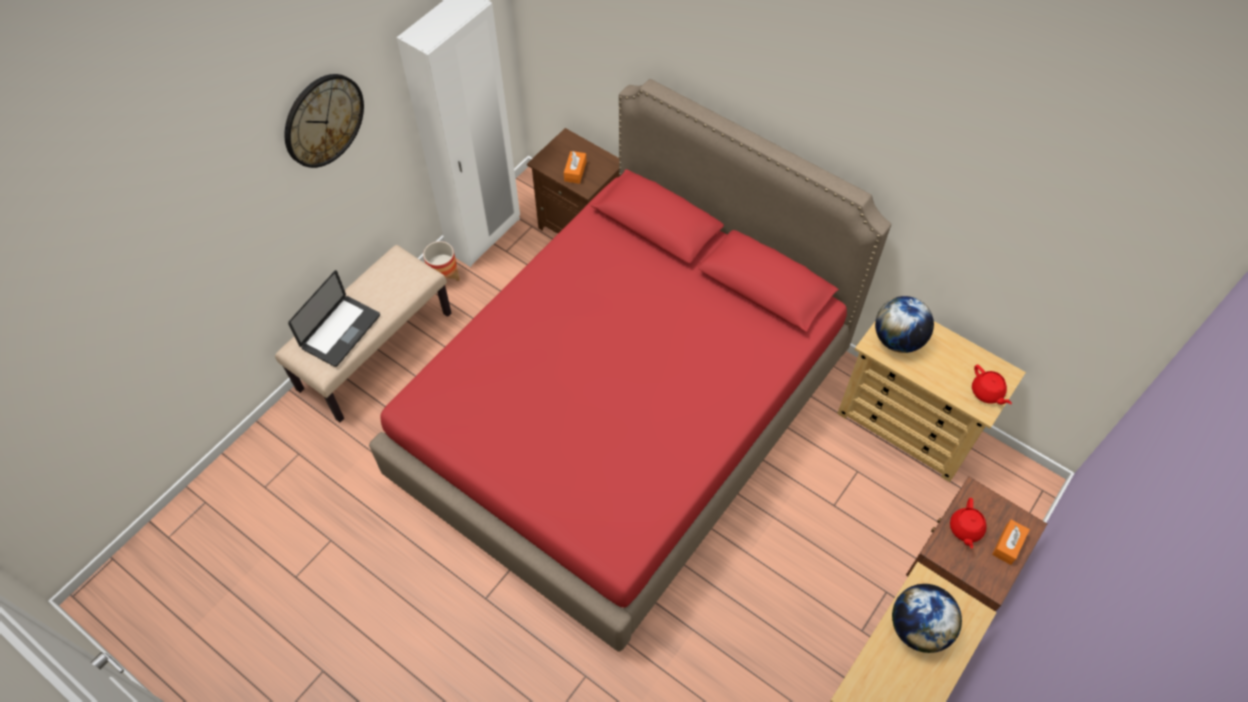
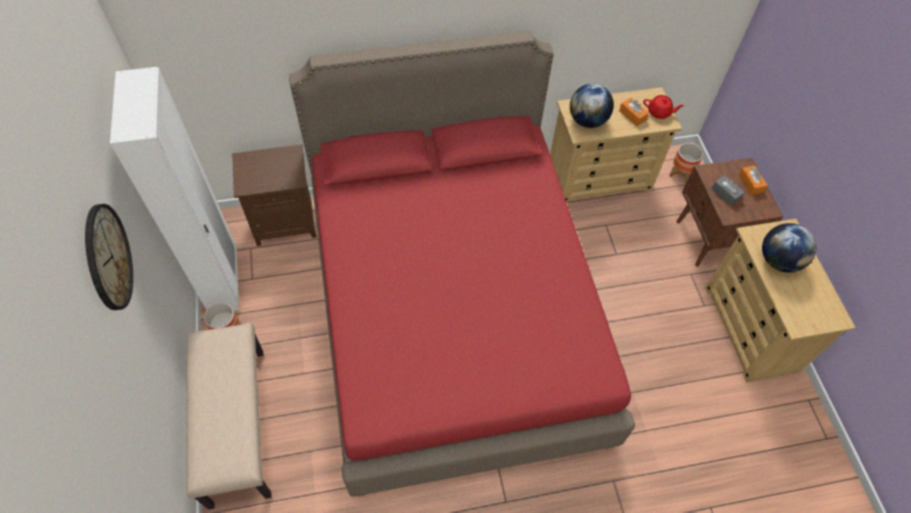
camera: 50 degrees left, 0 degrees up
laptop [288,270,380,367] -> none
orange tissue box [564,151,586,184] -> orange tissue box moved to [619,97,649,126]
red teapot [950,498,987,549] -> grey tissue box [711,175,745,206]
none -> planter [669,143,703,184]

